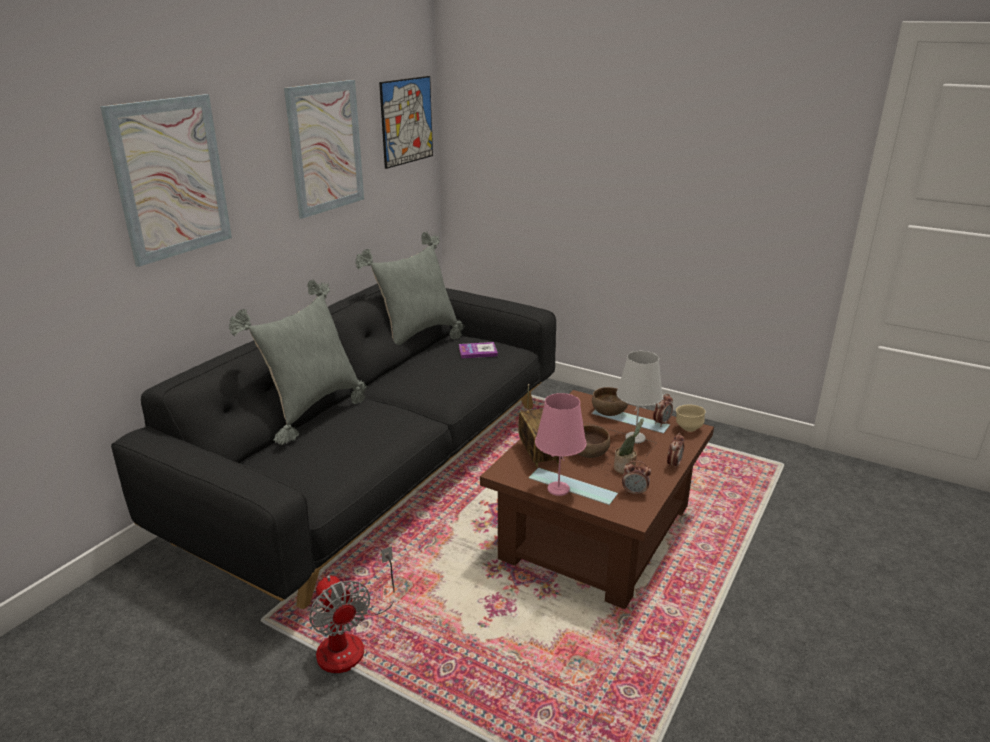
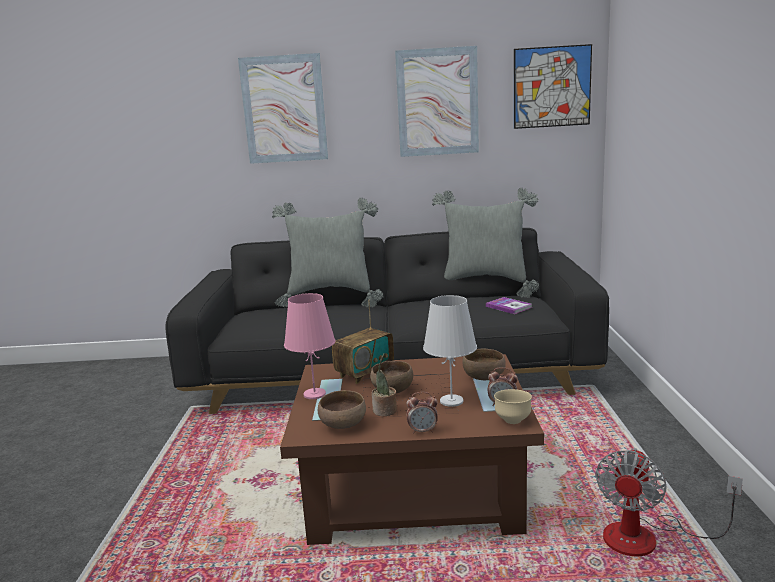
camera: 60 degrees right, 10 degrees down
fan [309,546,395,673] -> fan moved to [595,448,743,556]
alarm clock [622,461,651,496] -> brown bowl [318,390,366,429]

